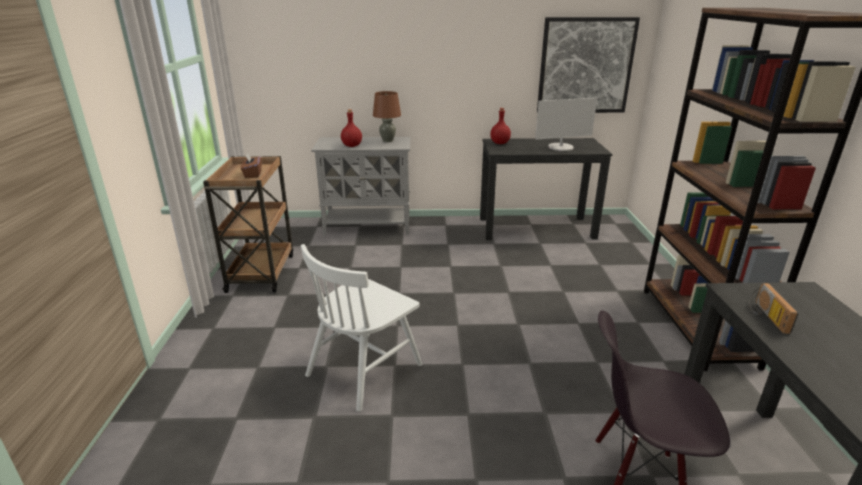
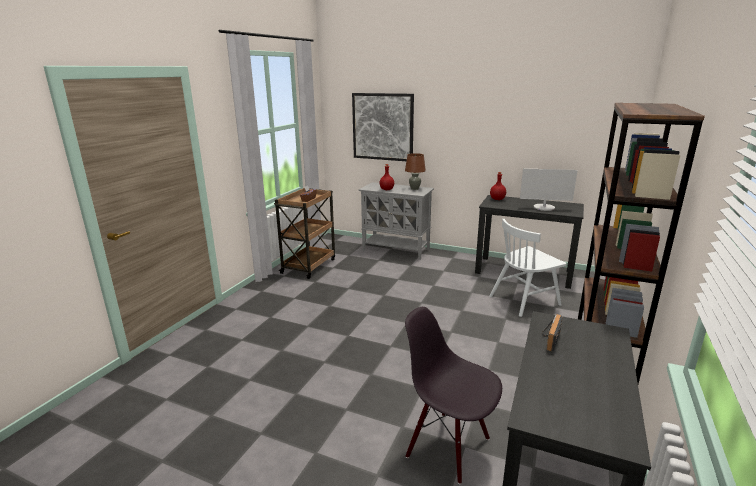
camera: 25 degrees right, 5 degrees down
white chair [301,244,423,412] -> white chair moved to [489,219,566,317]
picture [537,17,640,113] -> picture moved to [352,93,414,161]

